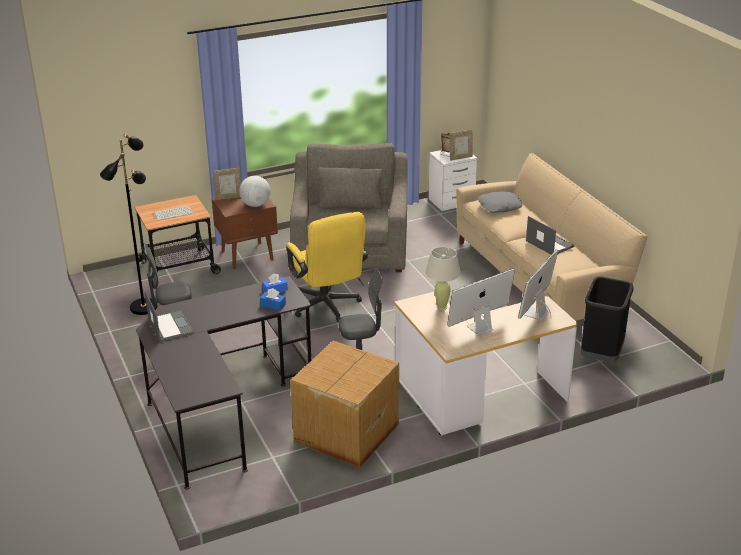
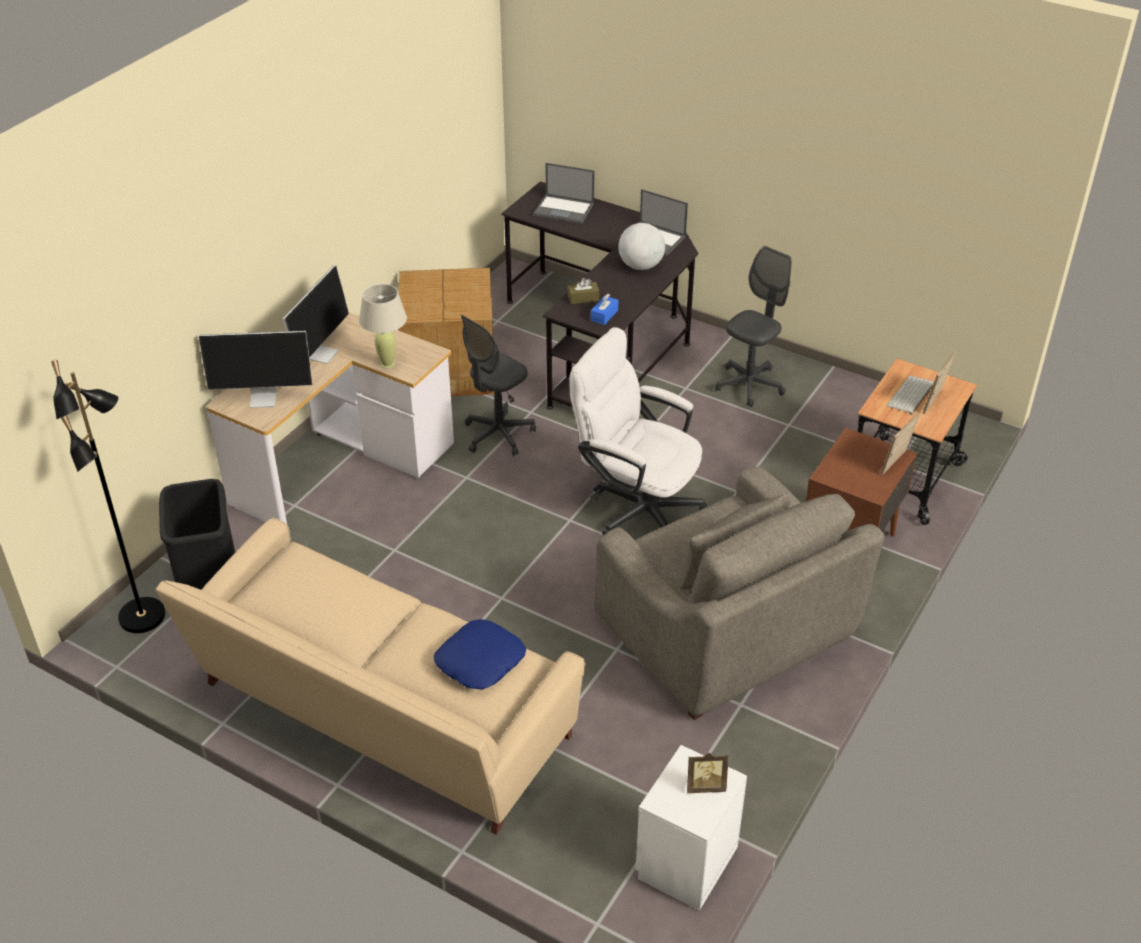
camera: 145 degrees right, 10 degrees up
black floor lamp [100,133,157,315] -> black floor lamp moved to [51,360,165,633]
globe [239,176,271,207] -> globe moved to [618,223,665,270]
blue tissue box [260,288,286,310] -> brown tissue box [568,278,599,304]
yellow office chair [287,212,368,322] -> white office chair [569,327,707,535]
picture frame [449,130,473,161] -> picture frame moved to [923,352,956,414]
grey pillow [478,191,522,213] -> blue pillow [434,619,526,690]
monitor [518,249,558,321] -> monitor turned 90 degrees clockwise [199,331,312,408]
laptop [526,216,575,254] -> laptop moved to [533,163,594,224]

